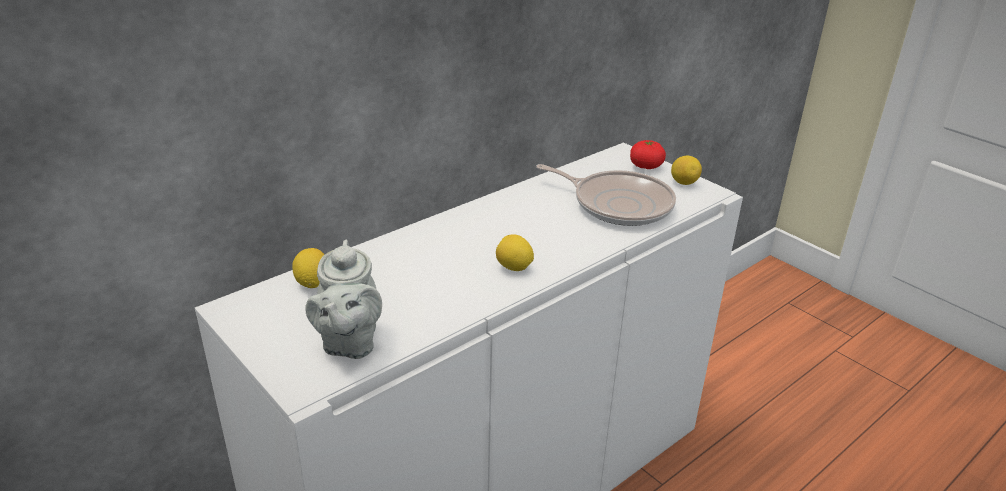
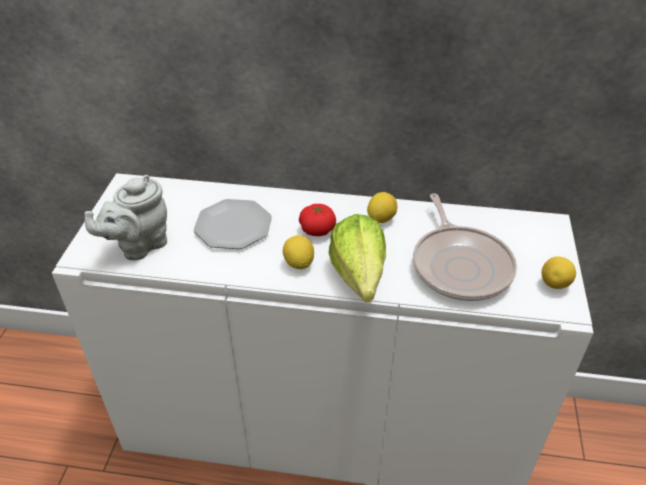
camera: 50 degrees right, 10 degrees up
lemon [292,248,324,288] -> lemon moved to [367,192,397,223]
tomato [630,140,666,169] -> tomato moved to [299,204,336,236]
none -> plate [194,199,272,249]
none -> lettuce [329,214,386,302]

